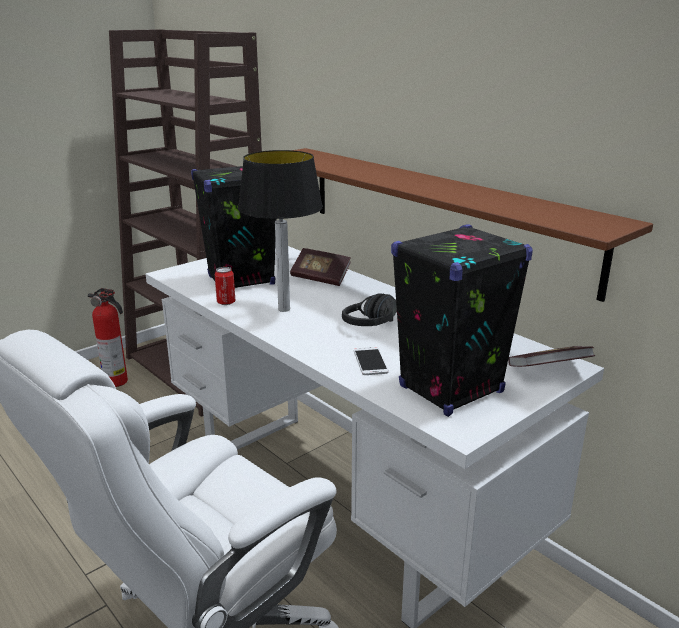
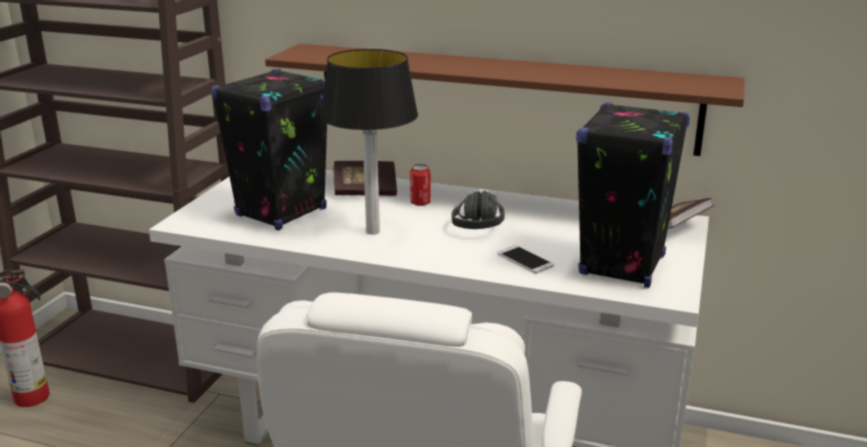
camera: 30 degrees left, 0 degrees up
can [215,267,236,305] -> can moved to [410,164,431,206]

